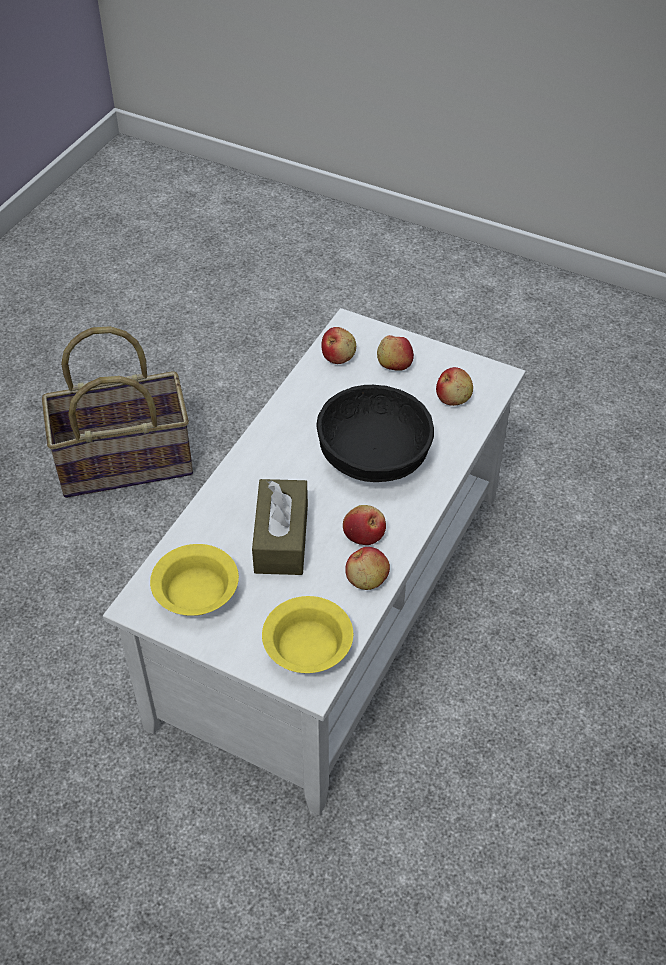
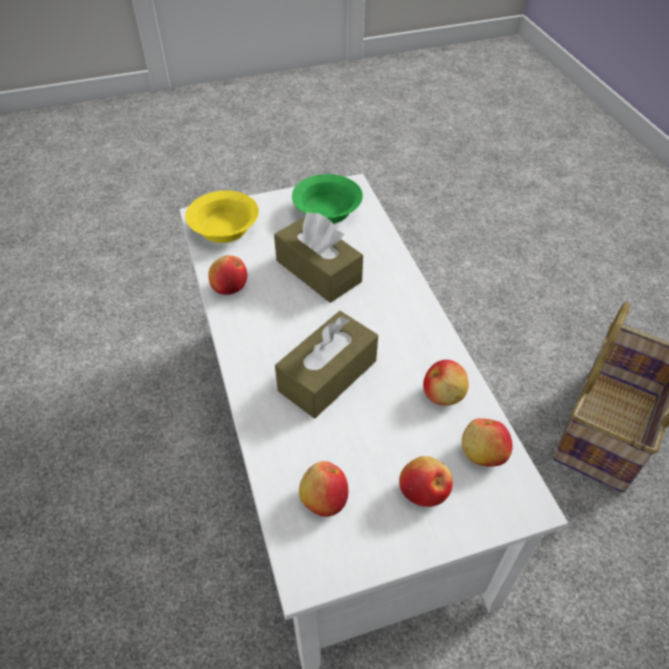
camera: 135 degrees right, 0 degrees up
yellow bowl [150,544,239,616] -> green bowl [292,174,363,224]
black bowl [316,385,434,482] -> brown tissue box [275,311,378,418]
apple [343,505,386,545] -> apple moved to [423,360,469,406]

